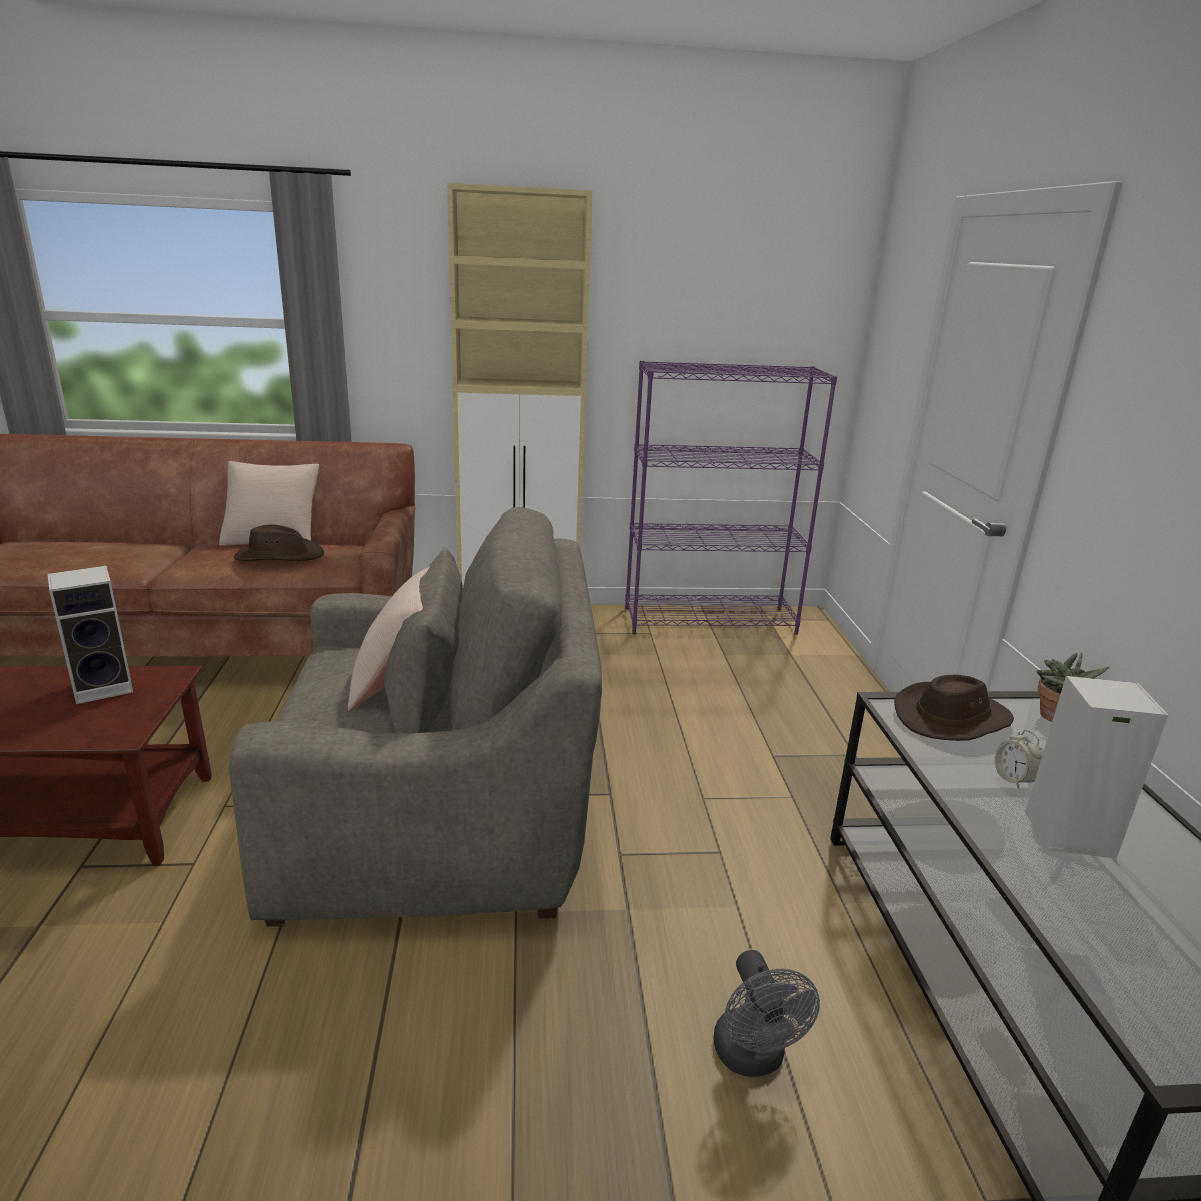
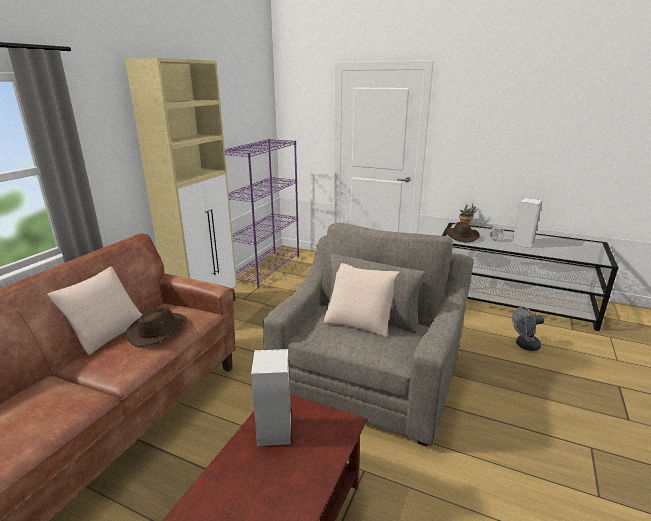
camera: 60 degrees left, 0 degrees up
grey fan [714,950,820,1077] -> grey fan turned 150 degrees clockwise [512,306,544,351]

